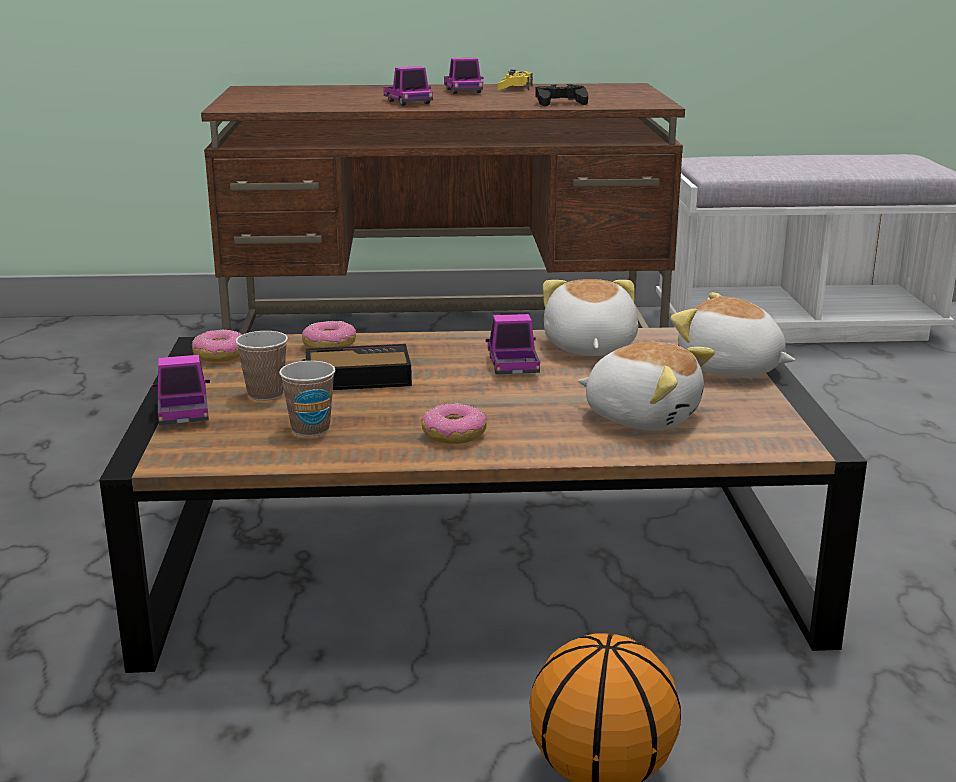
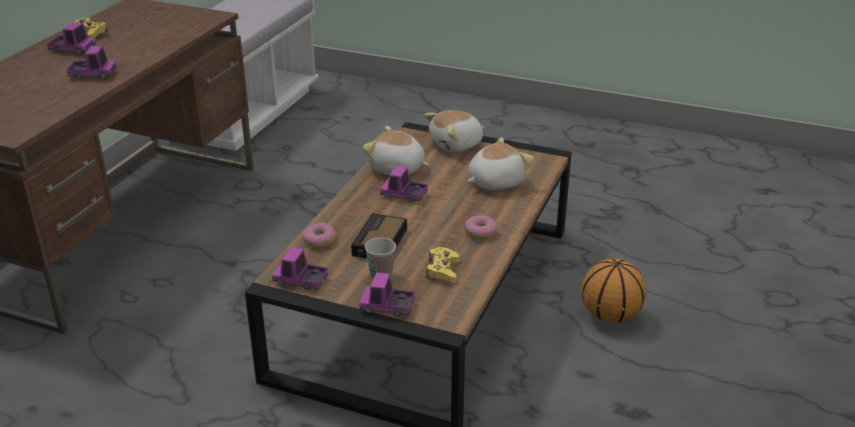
camera: 65 degrees left, 10 degrees up
donut [192,329,242,362] -> toy truck [272,247,328,290]
cup [279,361,335,436] -> yellow game controller [427,247,459,283]
black game controller [536,83,588,106] -> none

